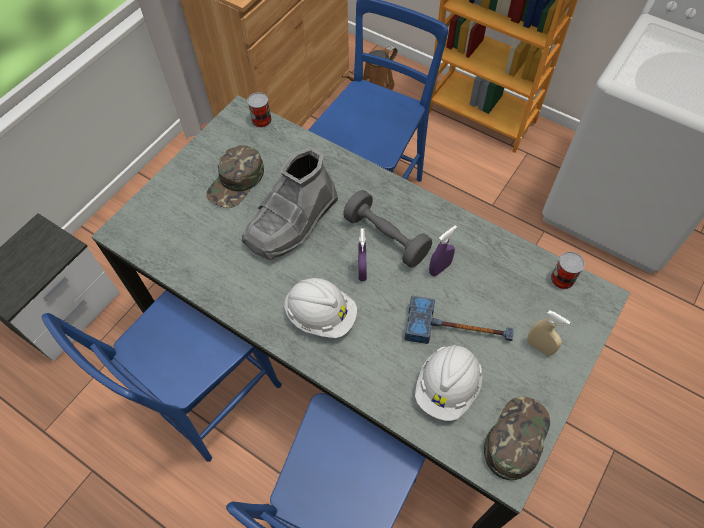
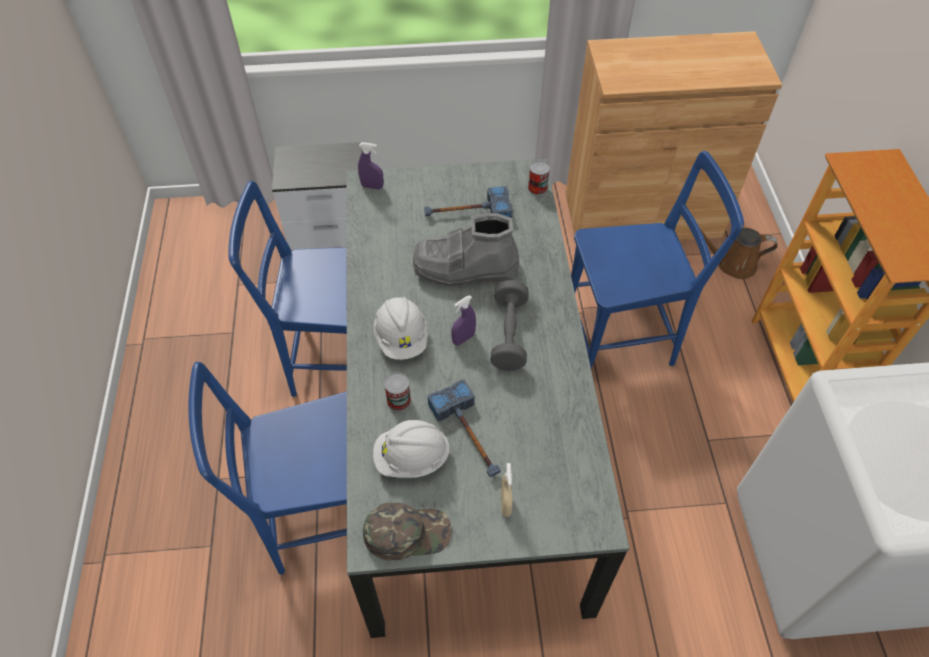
camera: 50 degrees right, 5 degrees down
green cap [206,145,264,208] -> hammer [424,186,513,218]
purple spray bottle [429,225,457,276] -> purple spray bottle moved to [358,142,384,189]
can [551,252,585,290] -> can moved to [384,372,411,411]

